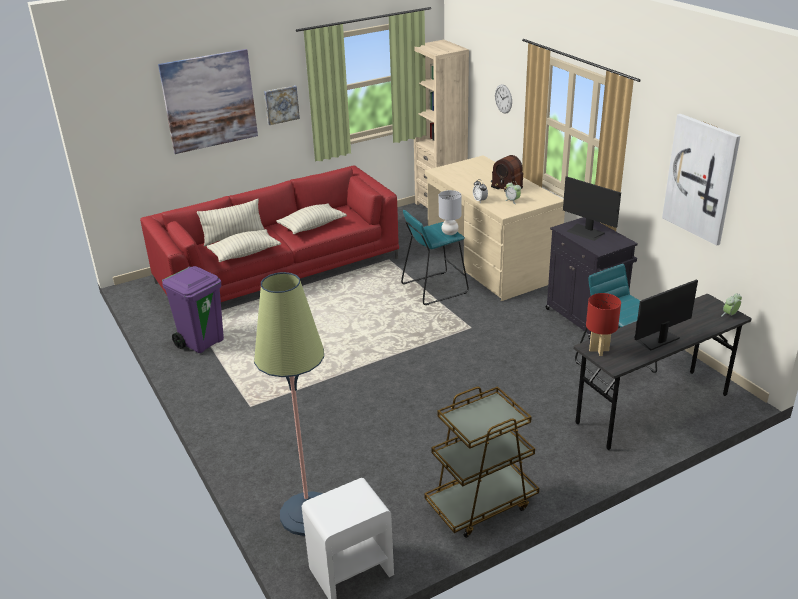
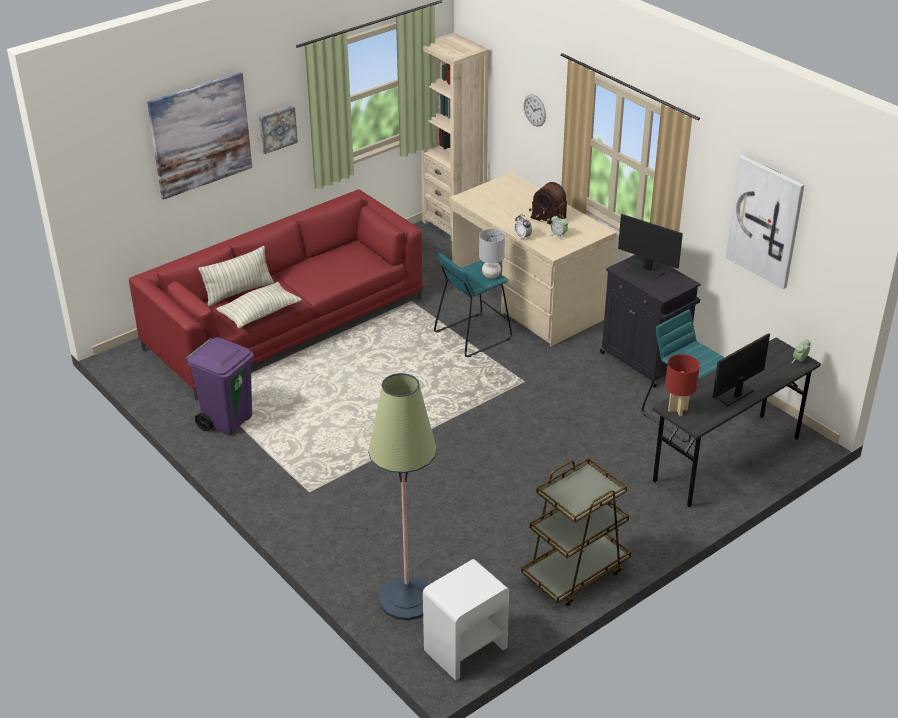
camera: 10 degrees left, 5 degrees up
pillow [276,203,347,234] -> none

